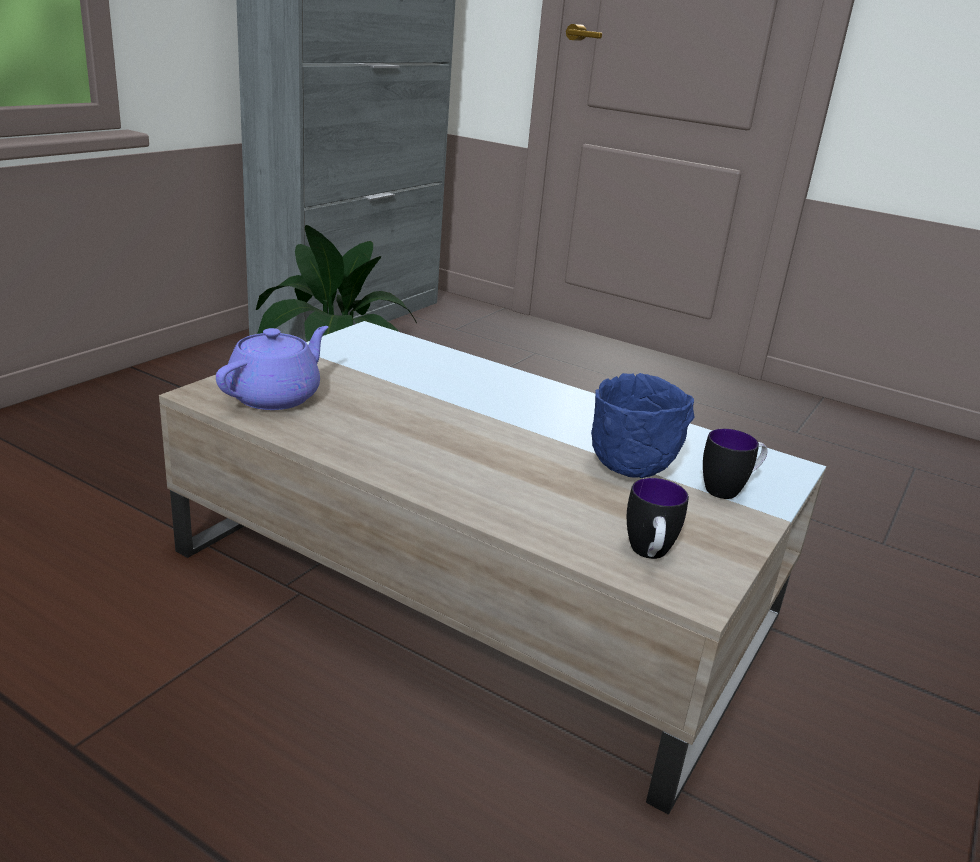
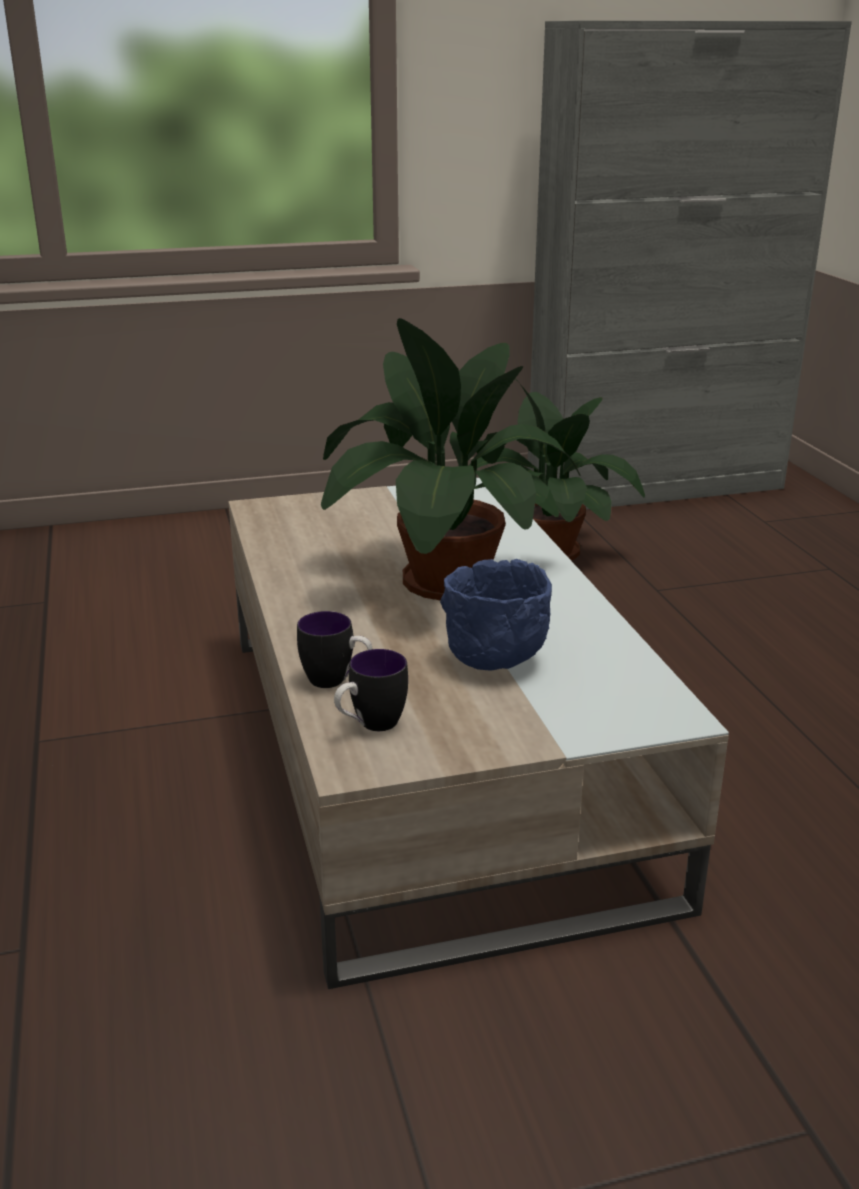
camera: 45 degrees right, 0 degrees up
purple teapot [216,326,328,410] -> none
mug [703,429,768,499] -> mug moved to [297,611,372,688]
none -> potted plant [321,318,580,600]

